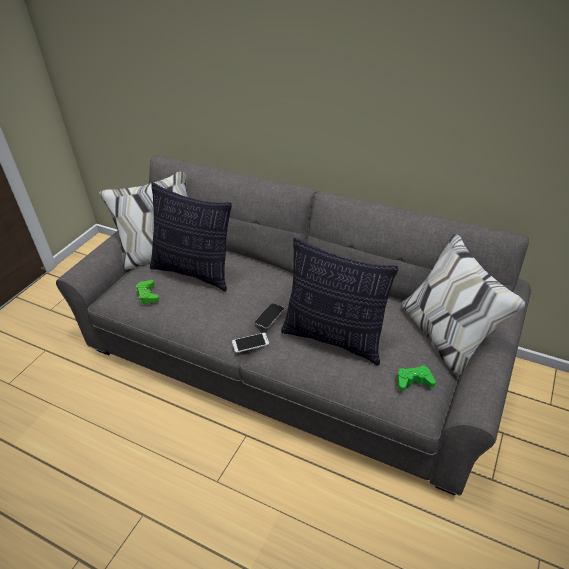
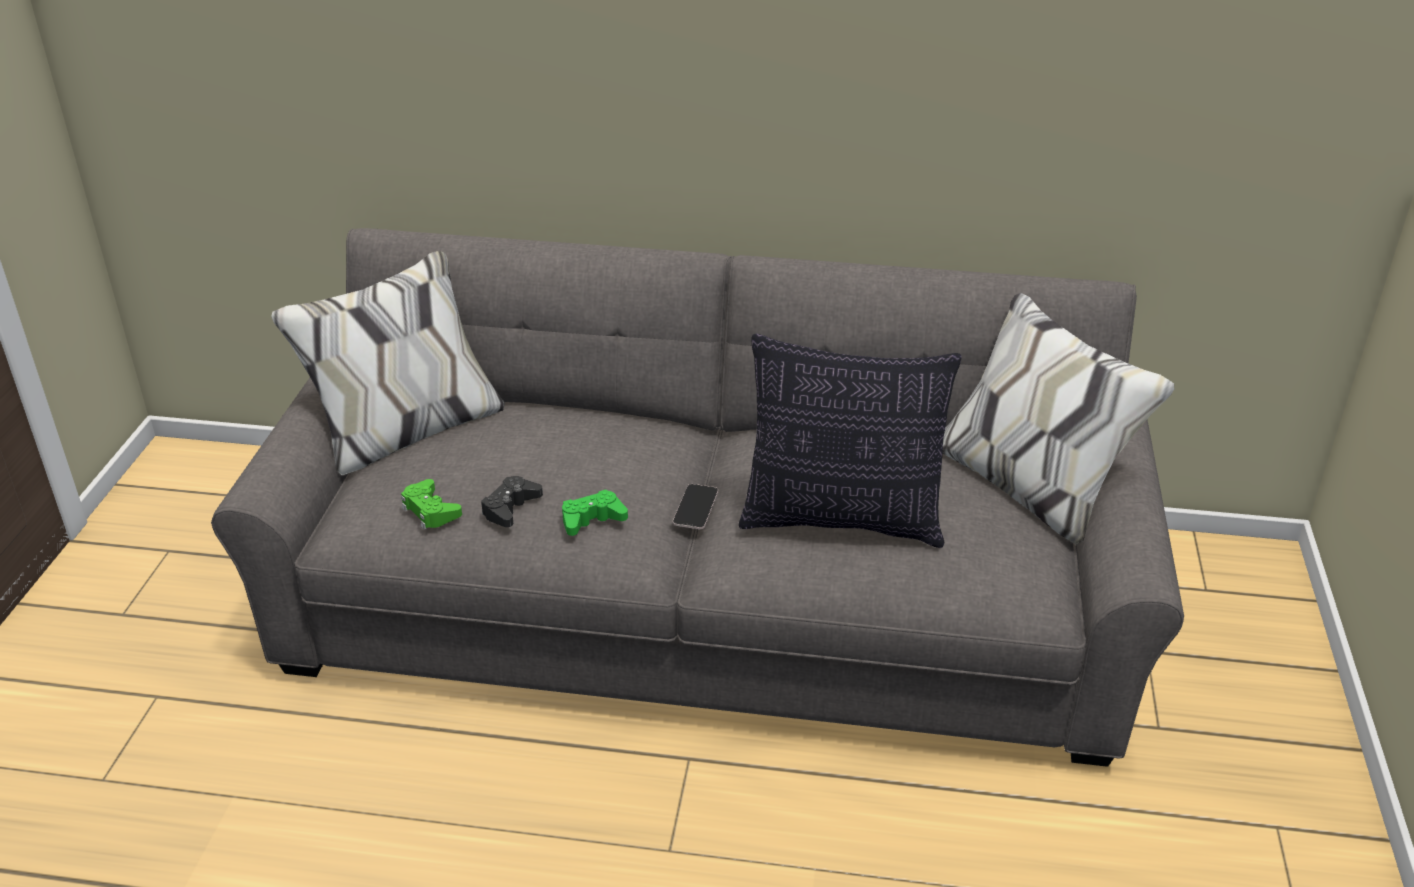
camera: 20 degrees left, 5 degrees down
pillow [150,183,232,291] -> none
phone [232,333,269,353] -> none
green game controller [397,365,436,391] -> green game controller moved to [562,490,628,536]
none -> black game controller [481,476,543,527]

